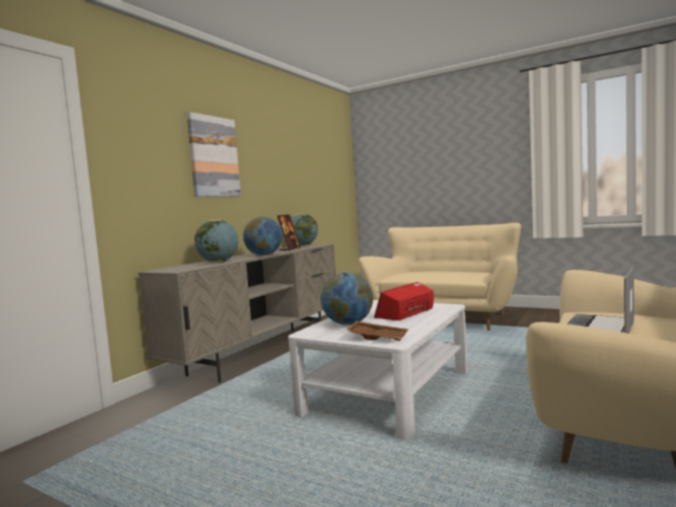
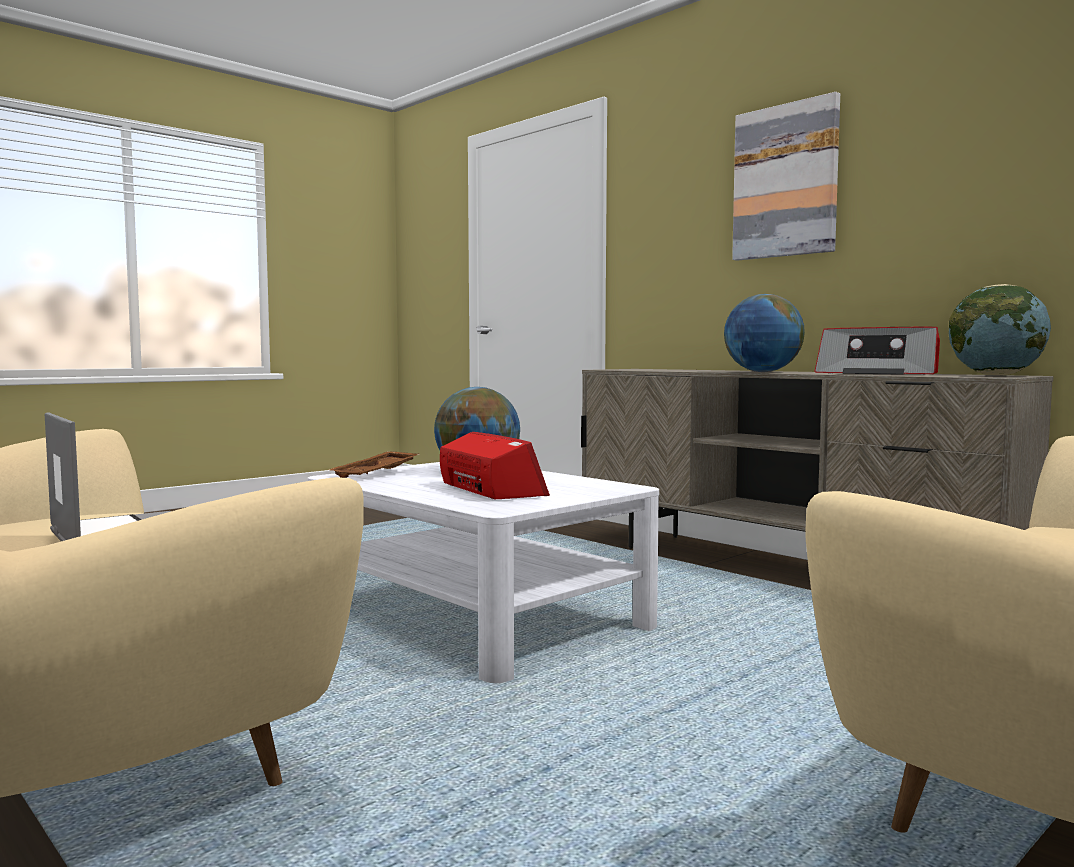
camera: 105 degrees right, 0 degrees up
globe [195,220,239,262] -> none
picture frame [277,214,301,251] -> radio [814,327,940,375]

